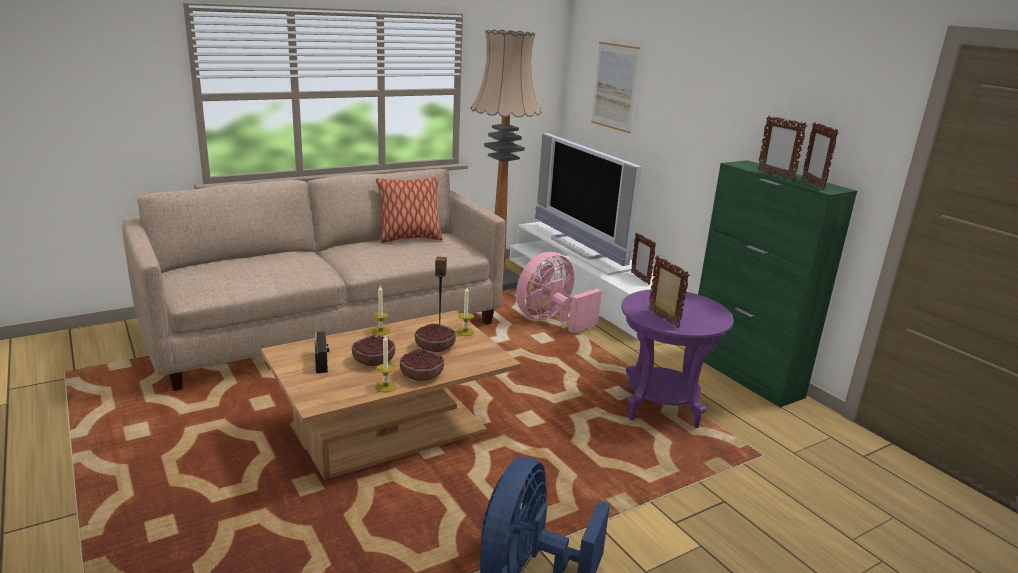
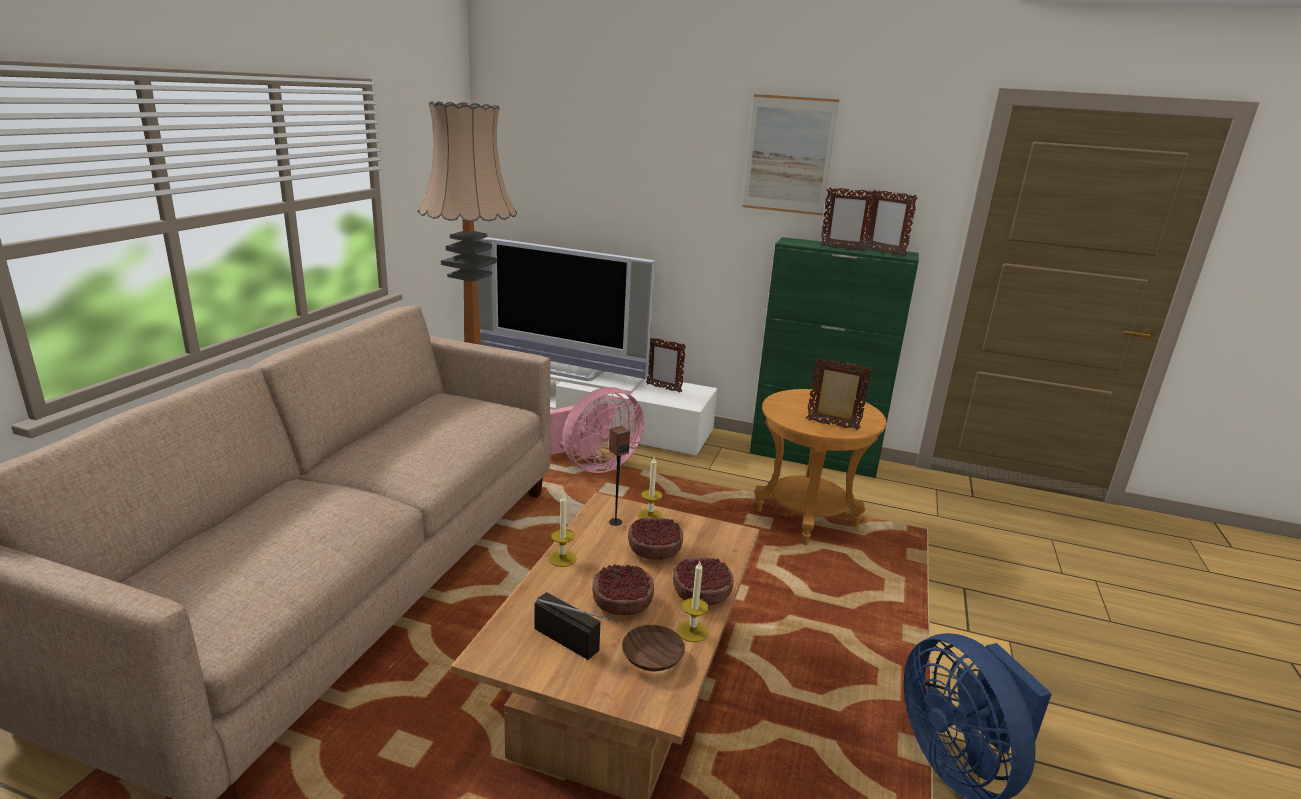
camera: 40 degrees left, 0 degrees up
pillow [376,177,443,243] -> none
pink fan [516,252,602,333] -> pink fan turned 135 degrees counterclockwise [550,387,644,473]
picture [591,42,640,133] -> picture moved to [742,94,839,216]
purple side table [621,289,734,428] -> brown side table [755,389,886,545]
none -> brown bowl [622,625,685,671]

